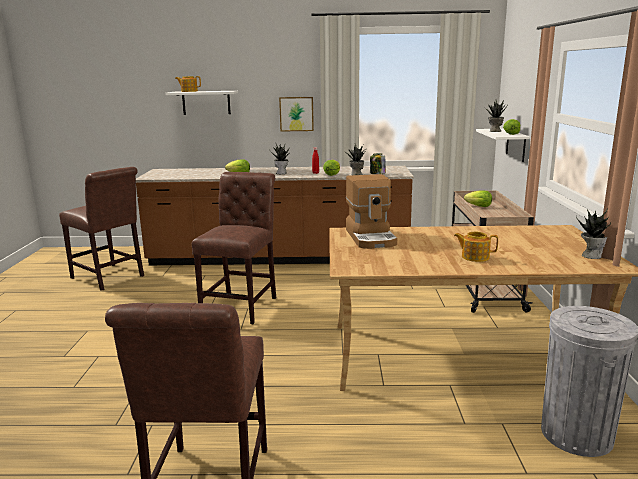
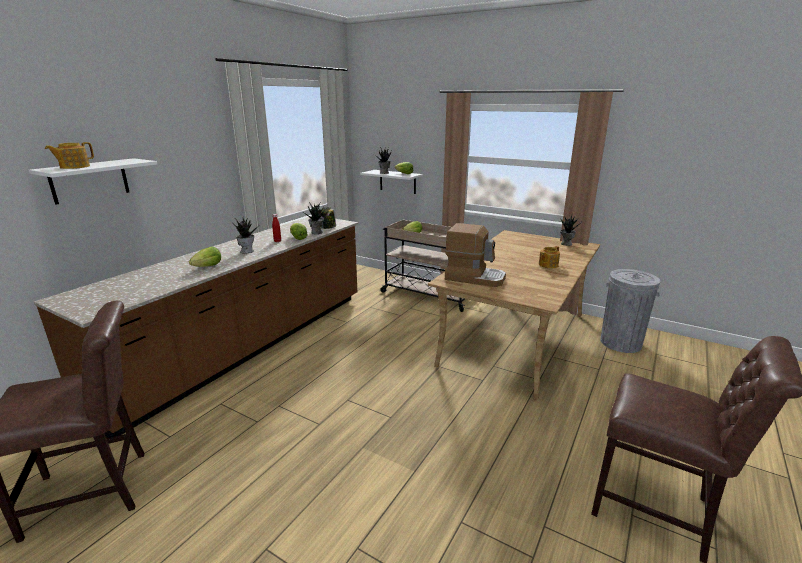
camera: 60 degrees left, 5 degrees up
brown chair [192,172,276,324] -> none
picture [279,97,314,132] -> none

